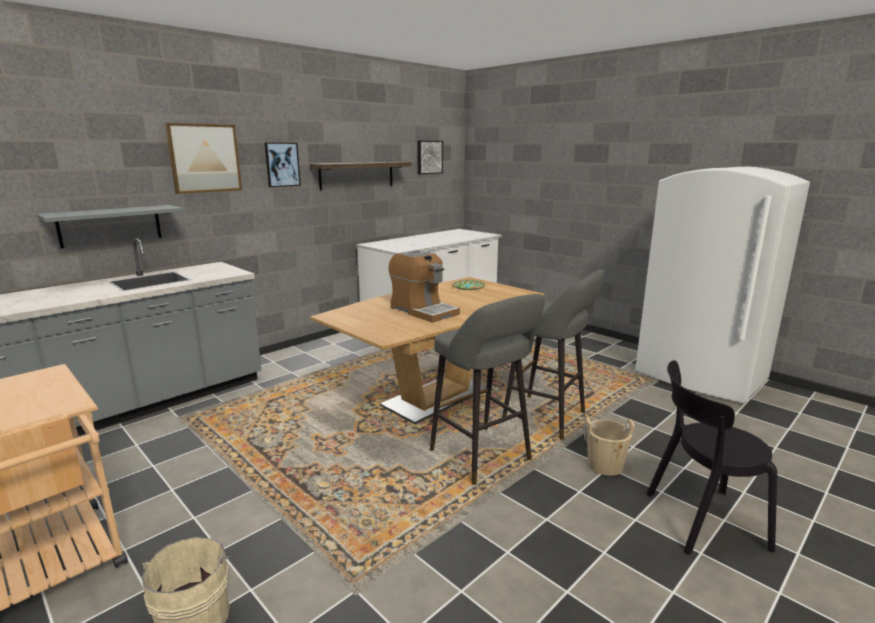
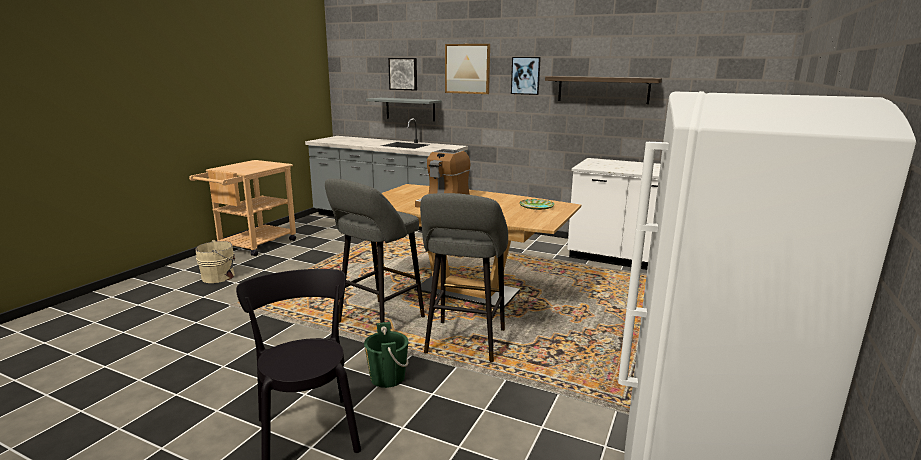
camera: 70 degrees right, 0 degrees up
picture [417,141,443,174] -> picture moved to [388,58,417,90]
beige bucket [584,417,635,476] -> green bucket [364,322,409,388]

